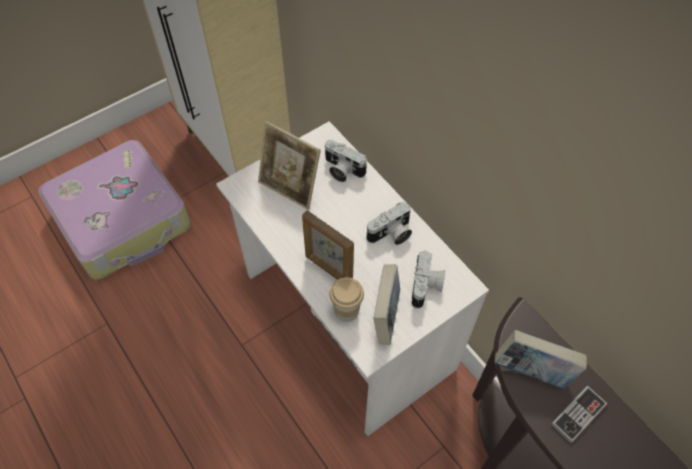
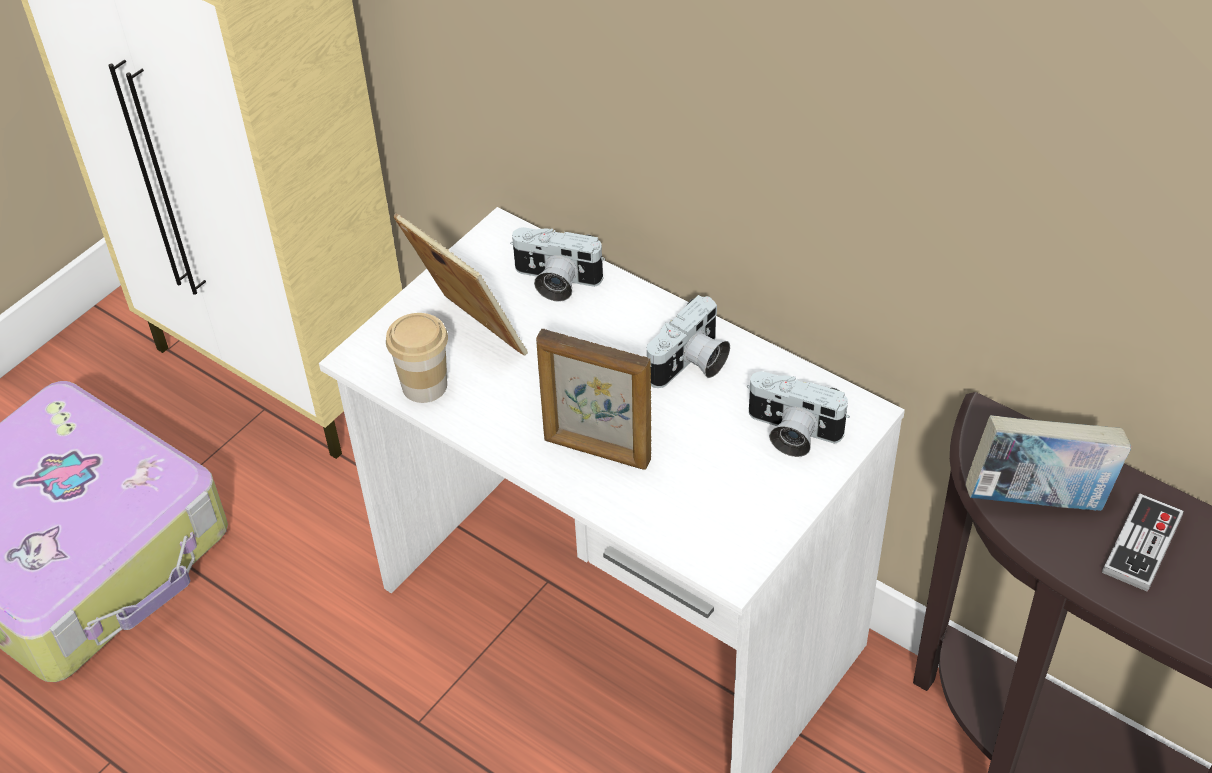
camera: 15 degrees left, 10 degrees down
picture frame [258,121,321,210] -> picture frame turned 150 degrees counterclockwise [393,213,528,356]
cup [329,277,364,322] -> cup moved to [386,313,448,403]
book [373,264,400,345] -> none
camera [412,251,445,308] -> camera turned 120 degrees clockwise [747,371,850,457]

